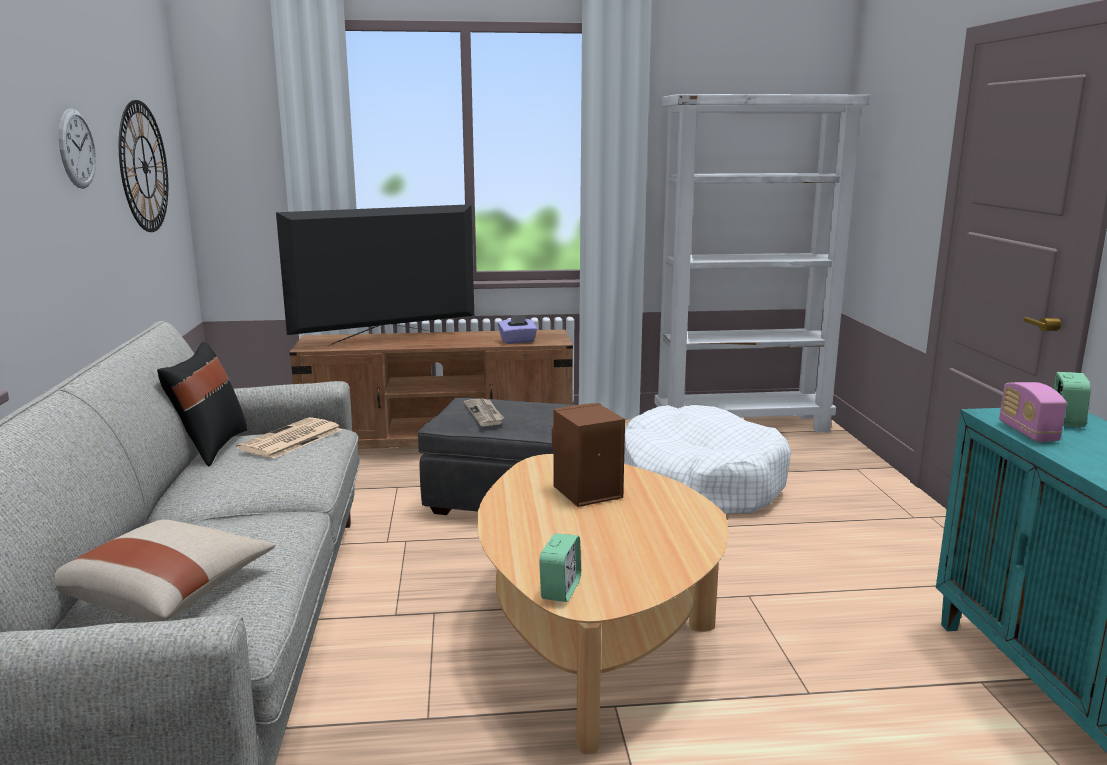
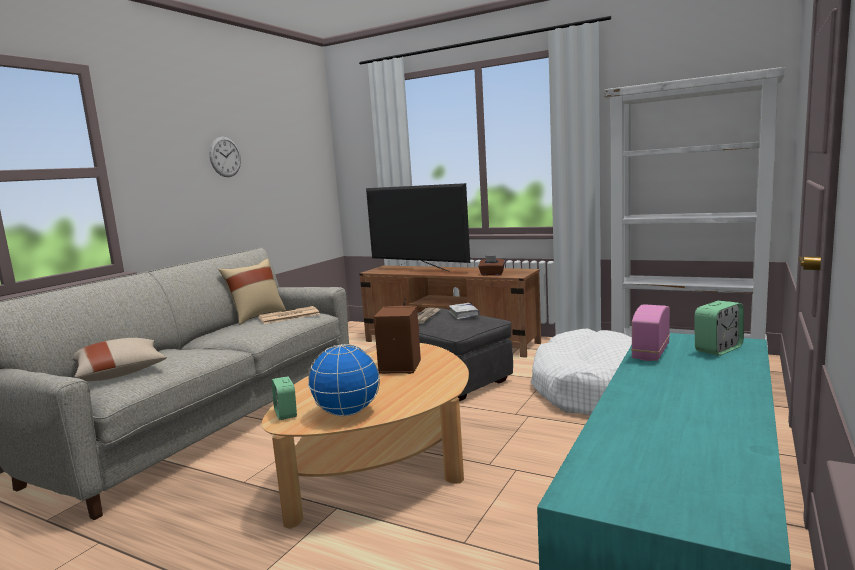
camera: 35 degrees right, 5 degrees down
wall clock [119,100,168,232] -> none
black pillow [157,342,247,466] -> beige pillow [219,259,286,325]
television [276,204,474,346] -> television turned 150 degrees counterclockwise [366,183,470,272]
purple tissue box [498,315,537,344] -> brown tissue box [478,256,505,275]
alarm clock [539,533,581,602] -> alarm clock turned 105 degrees clockwise [272,377,297,420]
none -> globe [308,344,380,416]
none -> white book [449,303,480,319]

